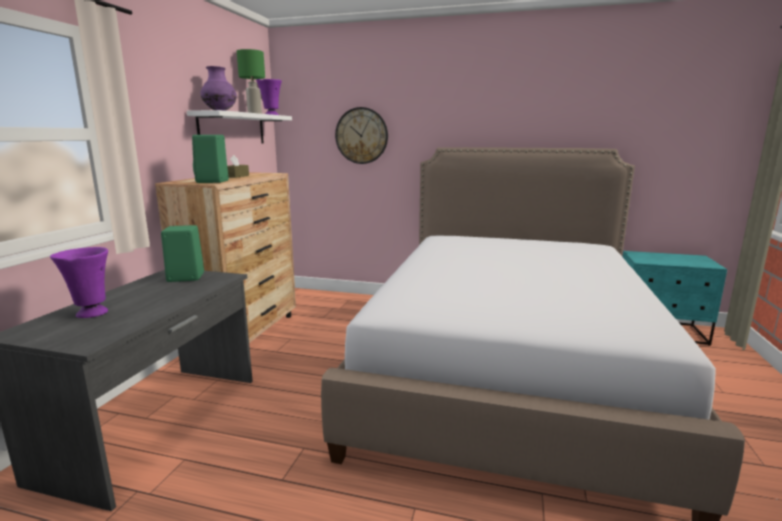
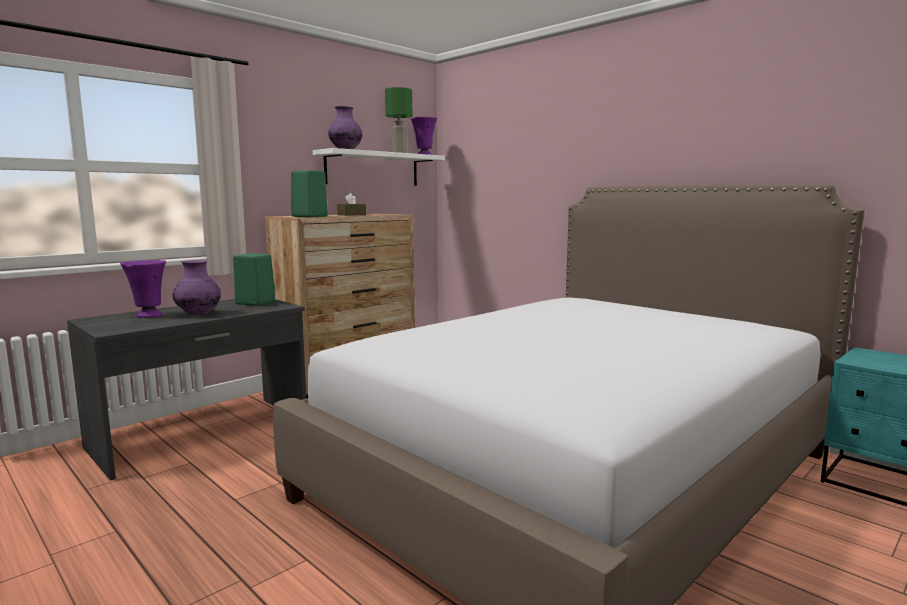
camera: 30 degrees right, 5 degrees down
wall clock [335,107,388,164] -> none
none -> purple vase [172,260,221,315]

